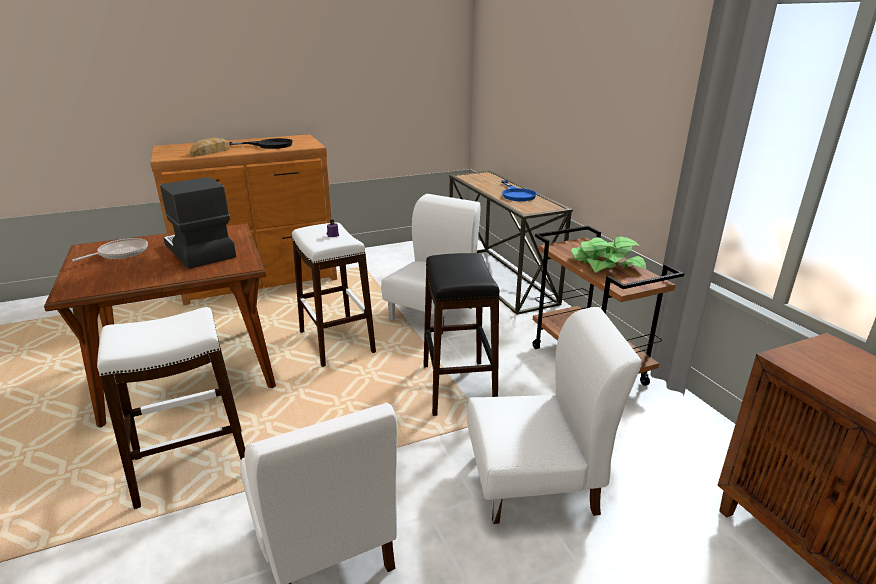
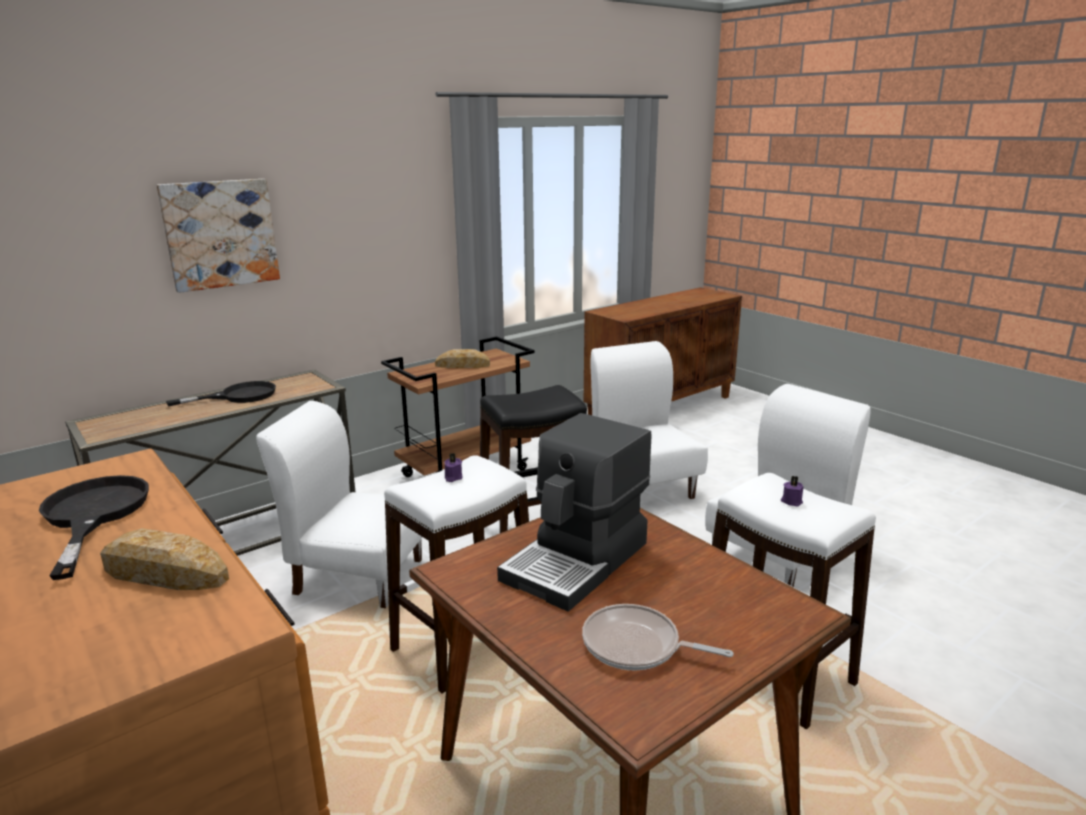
camera: 105 degrees left, 5 degrees down
blue frying pan [501,180,537,201] -> black frying pan [166,381,276,406]
potted plant [571,236,646,273] -> bread [435,349,490,368]
none -> picture [157,179,280,293]
none -> purple candle [781,476,804,506]

